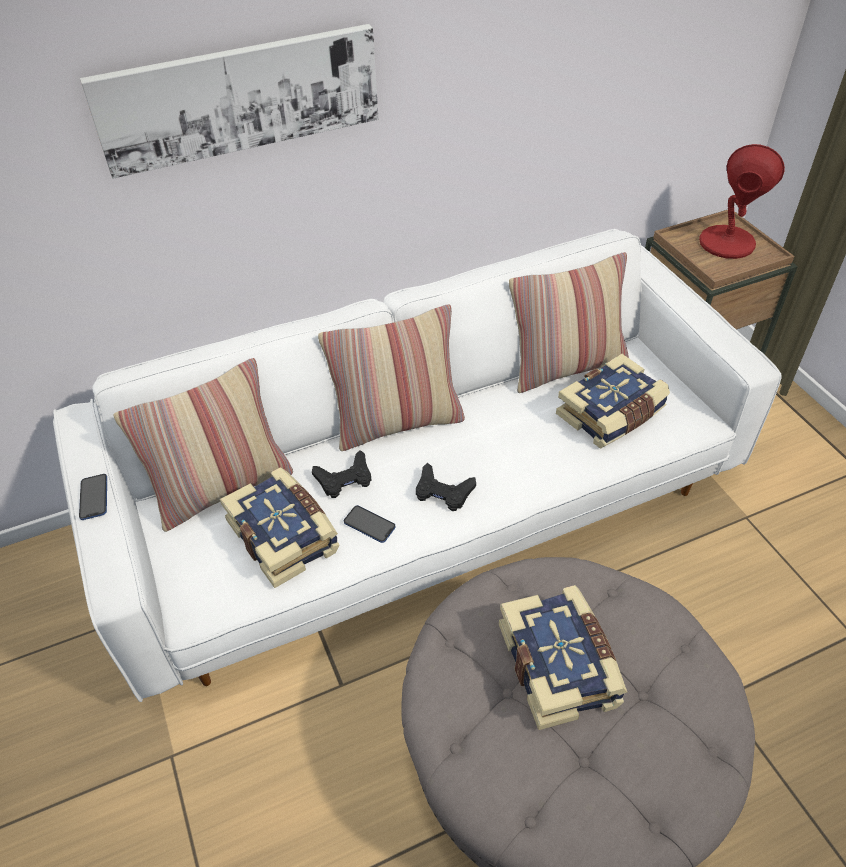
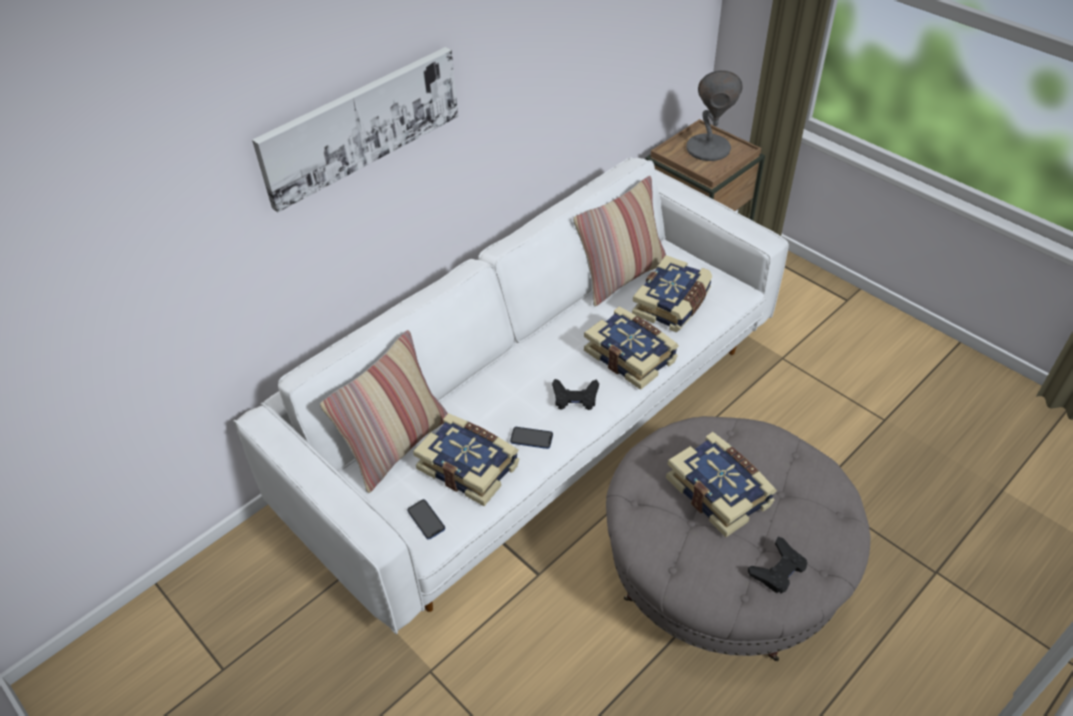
camera: 20 degrees left, 0 degrees up
phone [79,474,107,520] -> phone moved to [407,499,445,539]
black game controller [312,450,372,498] -> black game controller moved to [748,537,807,593]
pillow [318,304,465,451] -> none
red table lamp [699,144,785,259] -> grey table lamp [686,70,743,161]
none -> book [584,306,679,390]

